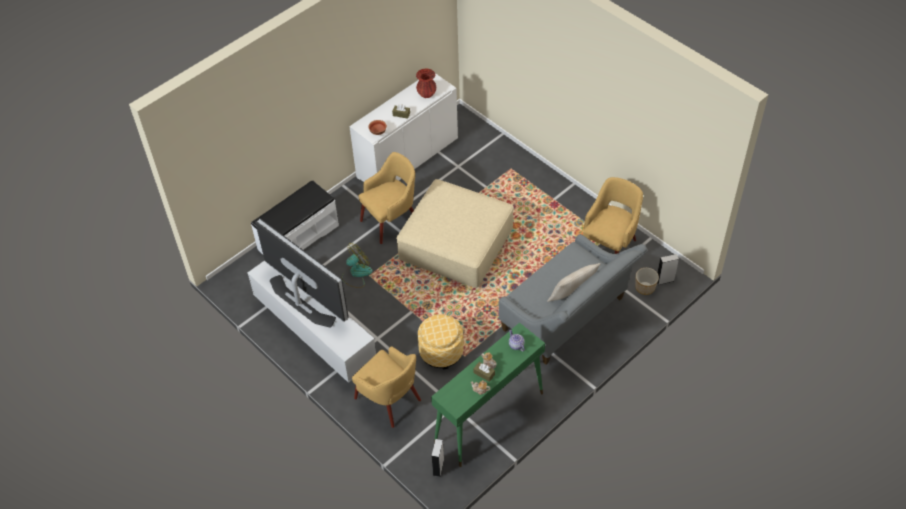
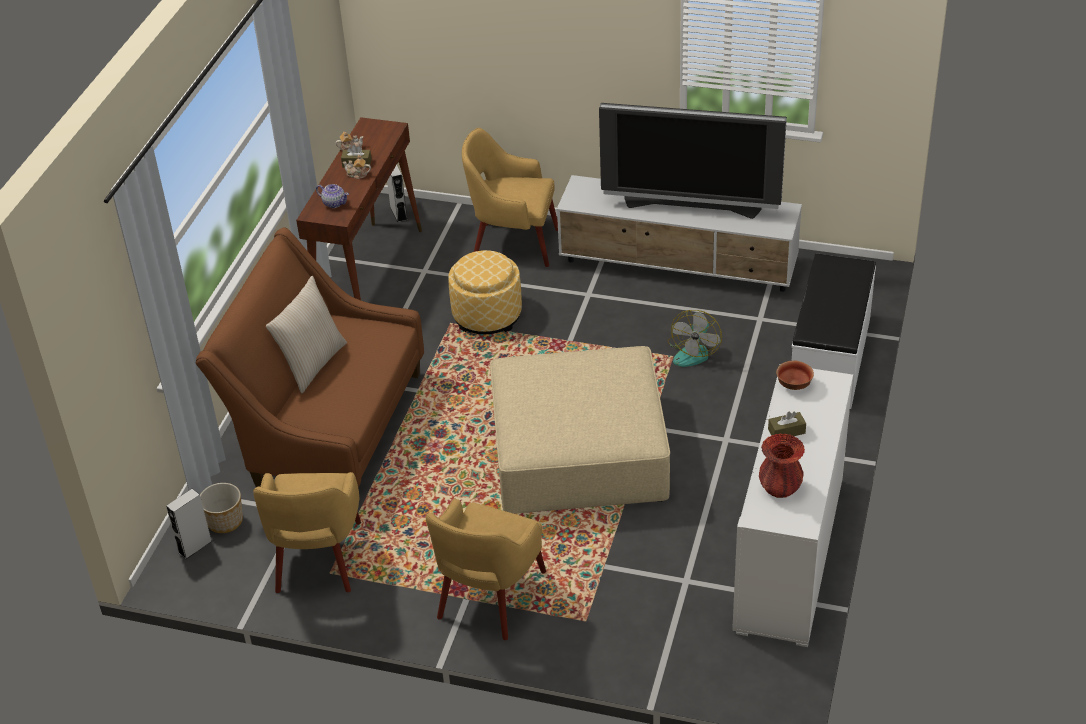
camera: 150 degrees right, 10 degrees down
yellow armchair [359,152,415,244] -> yellow armchair moved to [426,499,546,640]
green console table [431,323,545,467] -> brown console table [296,117,422,300]
grey sofa [499,234,648,365] -> brown sofa [195,227,424,487]

